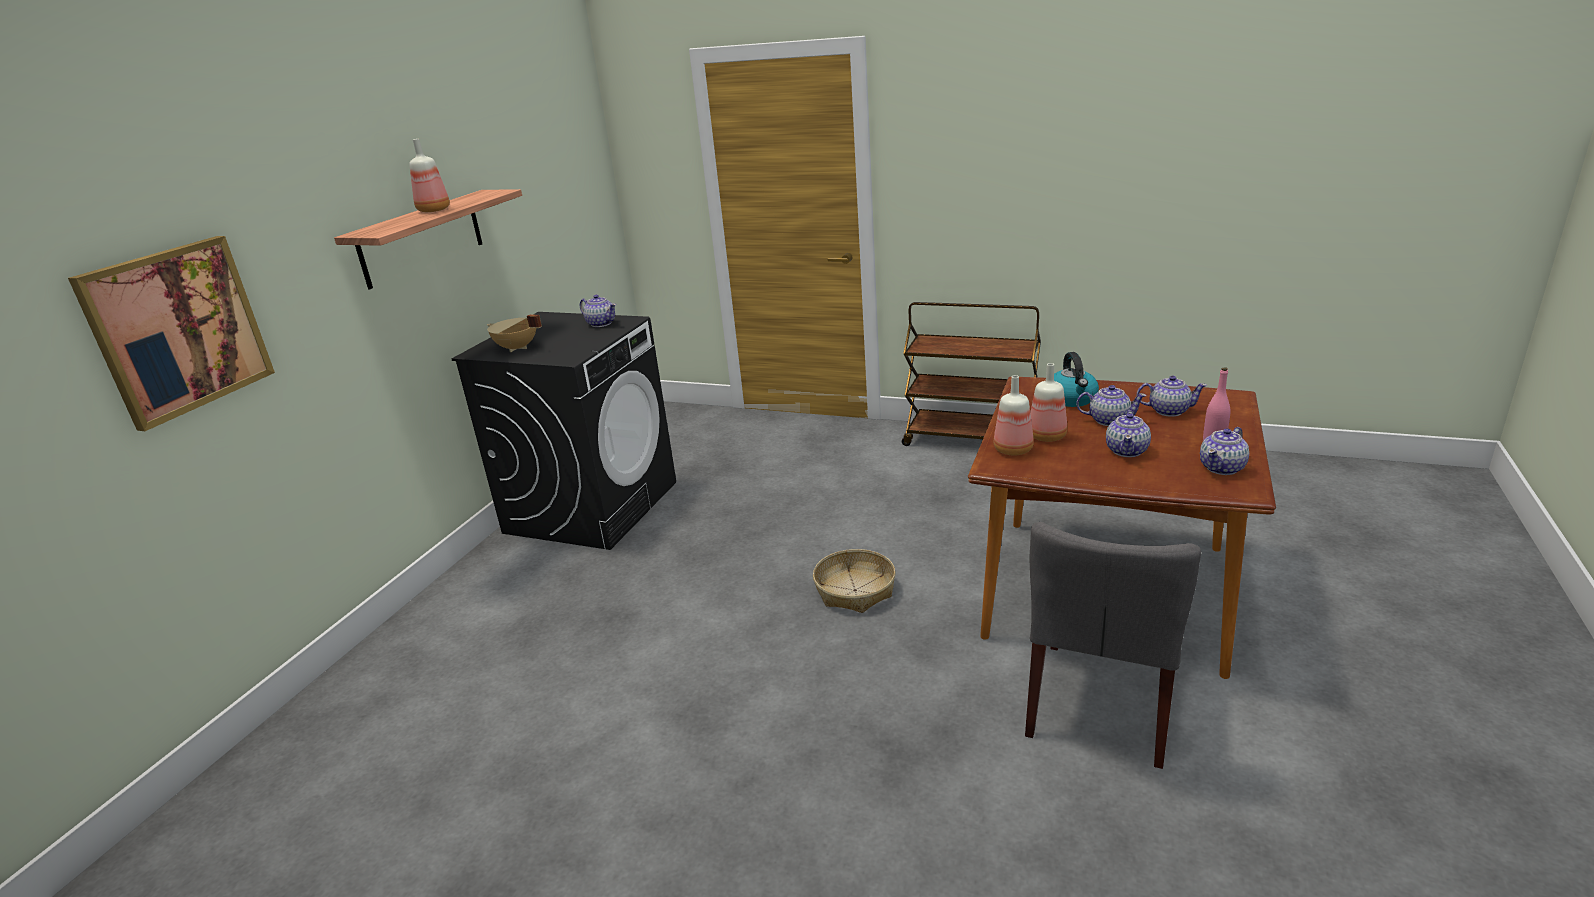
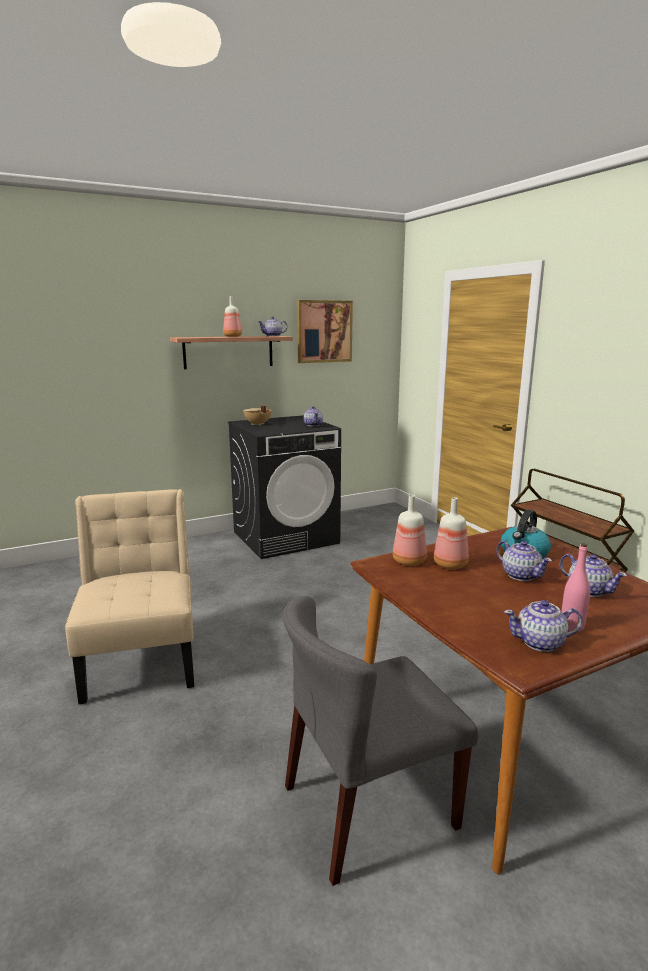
camera: 40 degrees right, 10 degrees down
picture [68,236,275,431] -> picture moved to [297,300,353,363]
basket [813,549,896,613] -> none
teapot [1106,410,1151,457] -> teapot moved to [258,317,287,336]
none -> beige chair [65,489,194,704]

